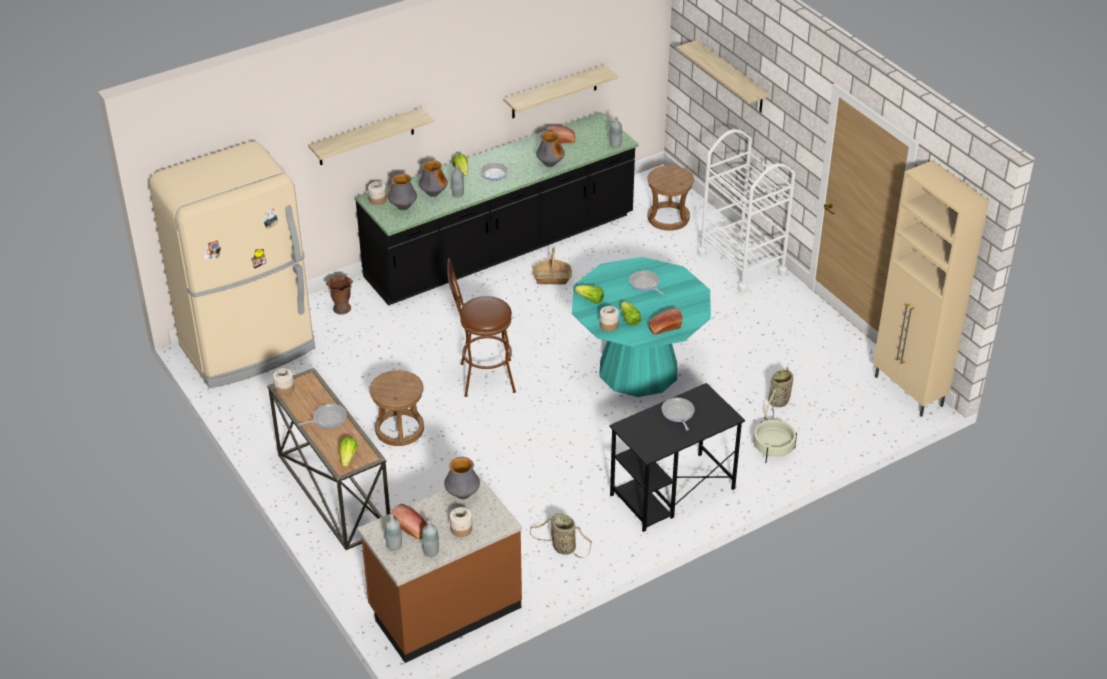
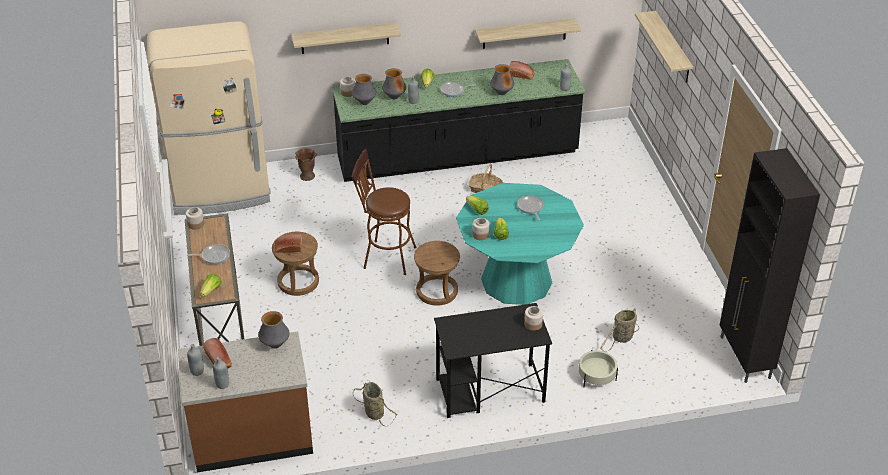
camera: 20 degrees right, 0 degrees up
jar [450,507,472,537] -> jar moved to [524,306,543,331]
brown stool [647,165,694,231] -> brown stool moved to [414,241,460,306]
bread [648,308,683,335] -> bread moved to [274,234,302,253]
frying pan [662,398,695,431] -> none
white cart [697,129,795,293] -> none
beige cabinet [873,160,989,417] -> black cabinet [720,148,820,383]

